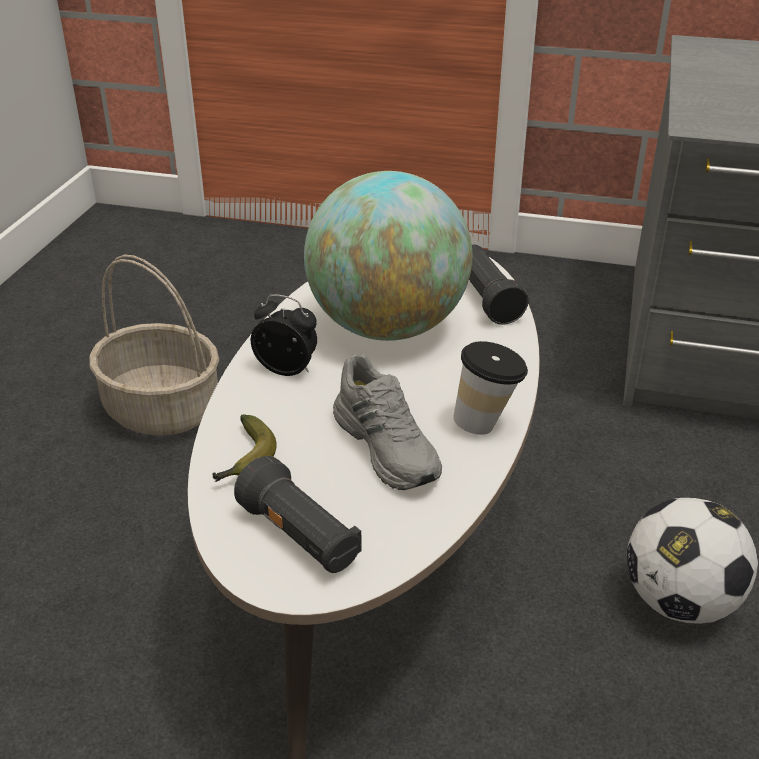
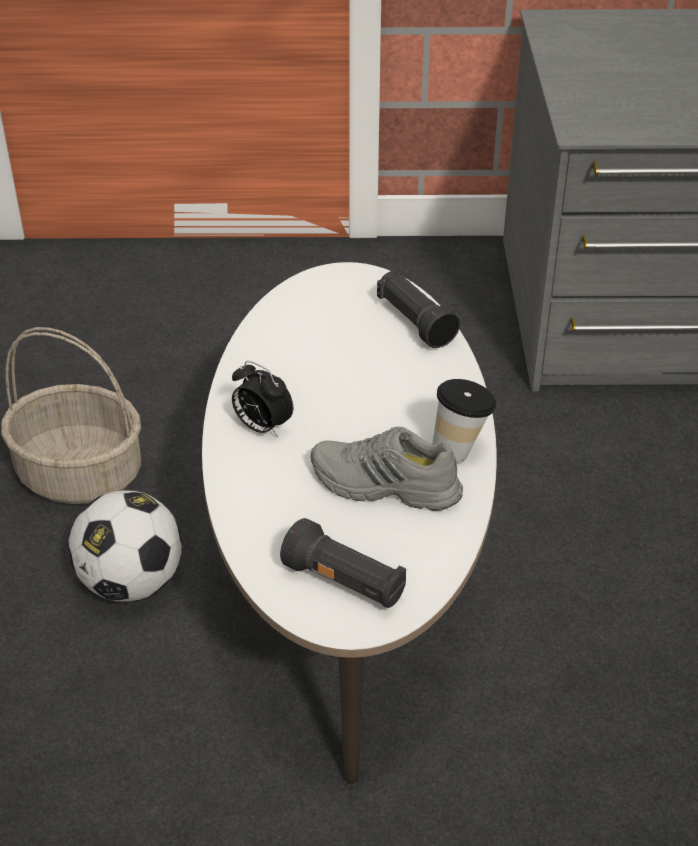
camera: 15 degrees left, 5 degrees up
banana [213,414,277,482] -> none
alarm clock [251,294,317,376] -> alarm clock turned 150 degrees counterclockwise [232,361,293,437]
globe [304,171,472,341] -> none
grey shoe [333,354,442,490] -> grey shoe turned 150 degrees clockwise [311,427,463,511]
football [626,498,758,624] -> football moved to [68,490,182,602]

